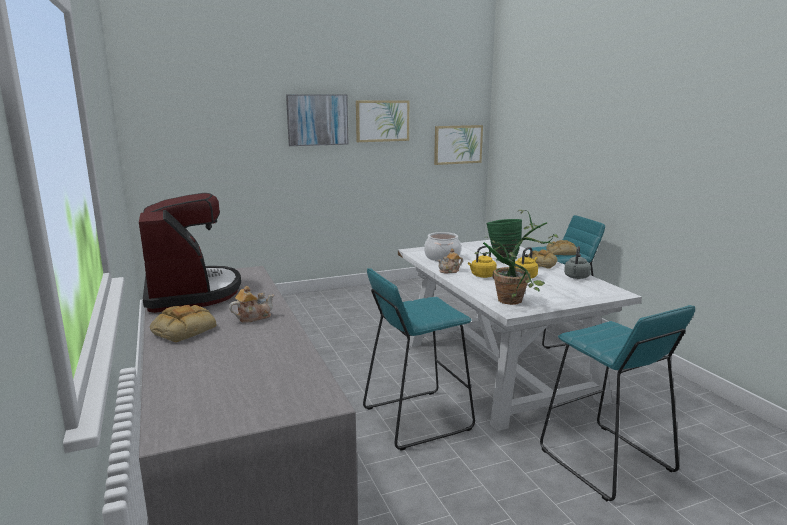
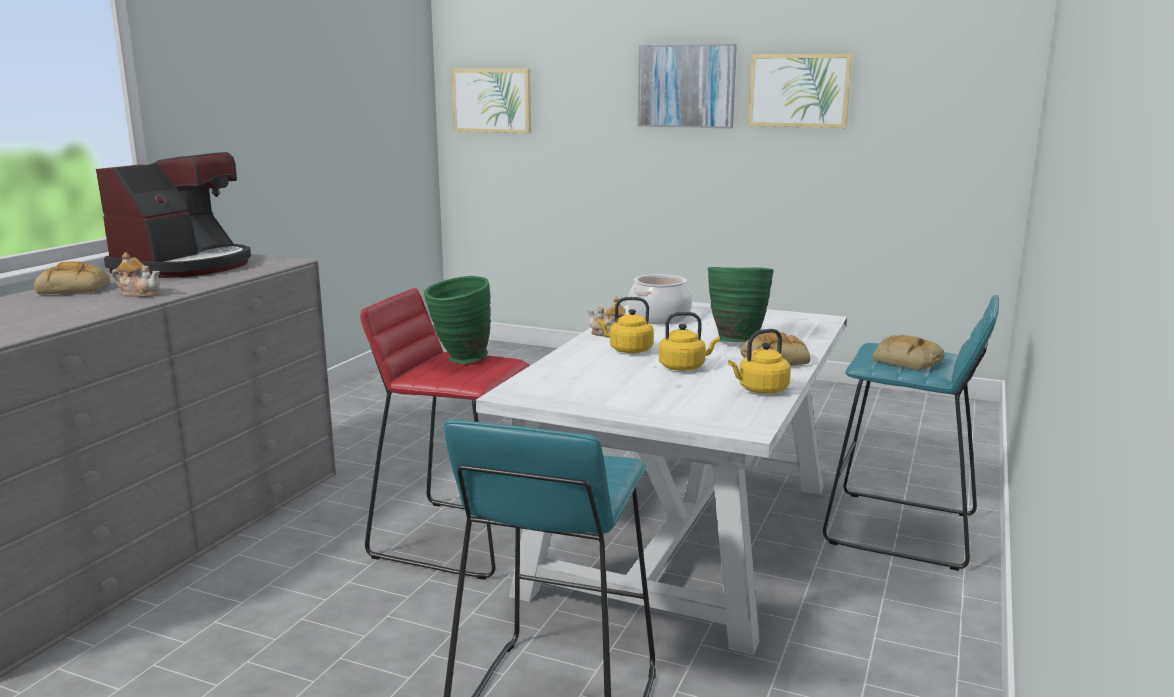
camera: 45 degrees right, 0 degrees up
turquoise stool [363,268,475,450] -> red stool [360,288,530,580]
picture [434,125,483,165] -> picture moved to [451,69,531,134]
potted plant [474,210,559,305] -> none
grey kettle [564,246,591,279] -> yellow kettle [728,329,791,394]
none -> green vase [424,276,491,364]

